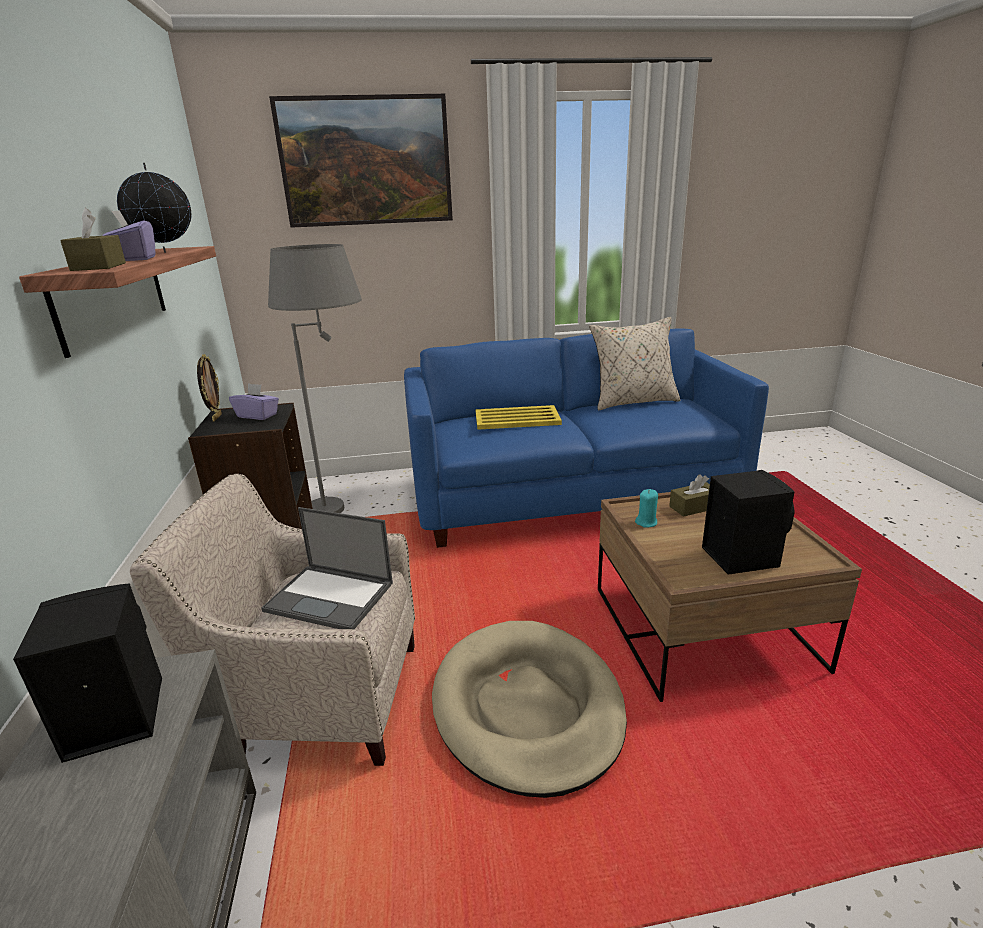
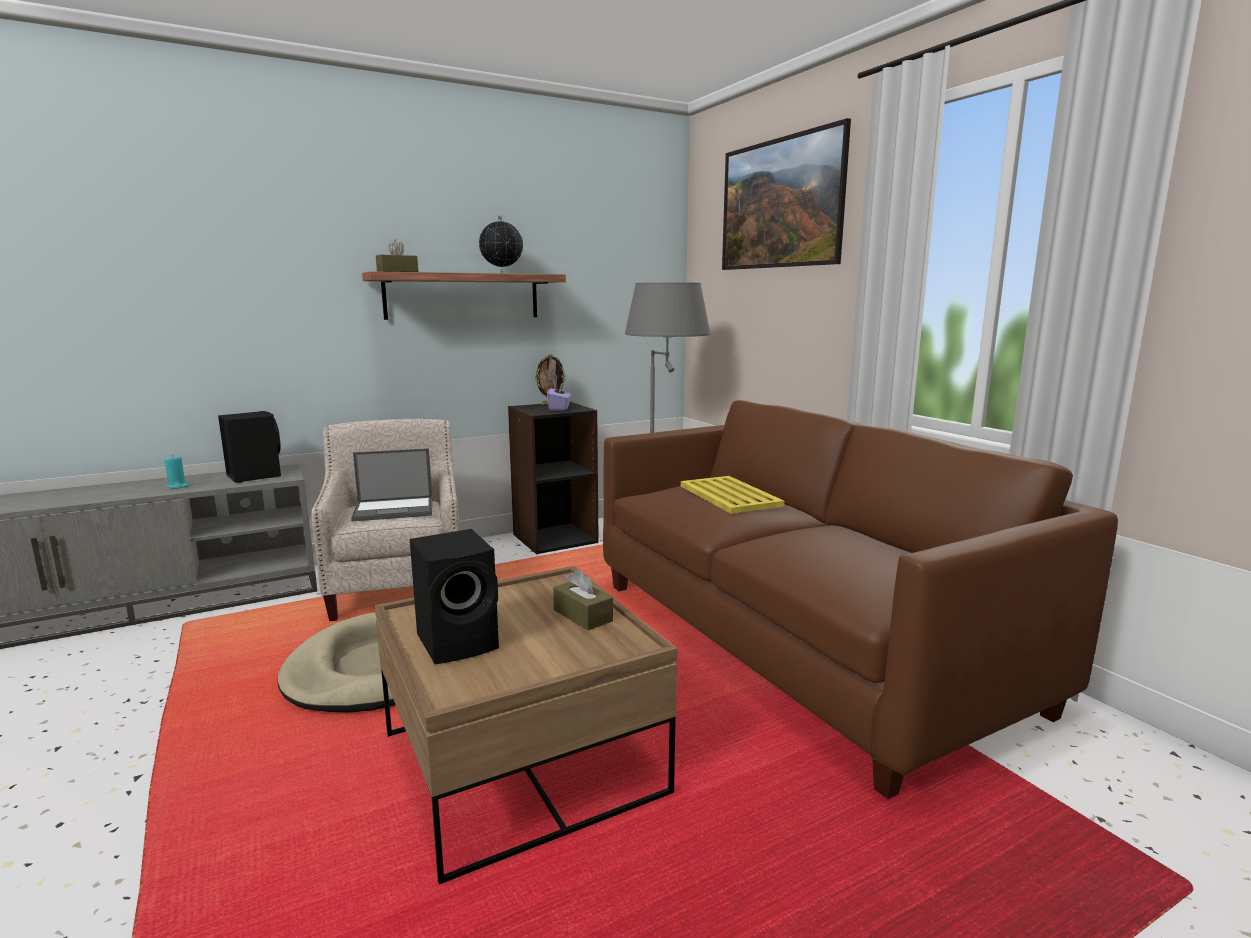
camera: 70 degrees right, 10 degrees down
purple tissue box [102,210,156,261] -> none
laptop [261,507,393,629] -> laptop turned 105 degrees counterclockwise [351,448,432,521]
blue sofa [404,328,769,548] -> brown sofa [603,400,1118,799]
beige pillow [589,317,680,410] -> none
turquoise candle [635,489,658,528] -> turquoise candle moved to [164,455,189,489]

